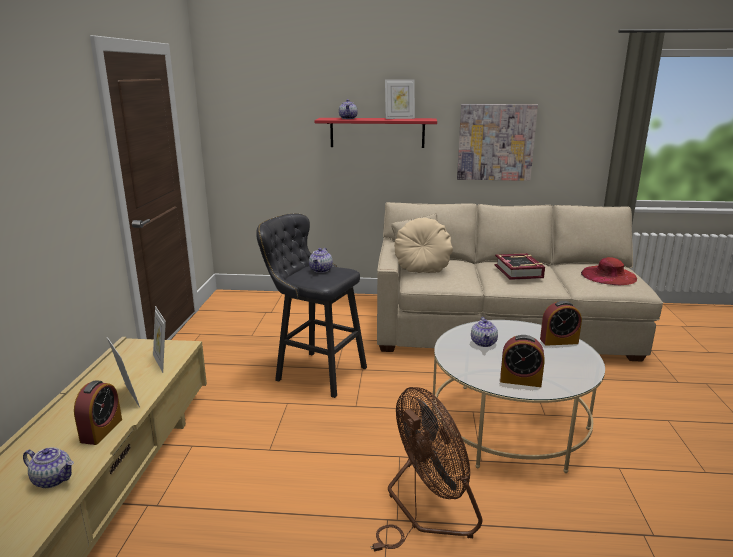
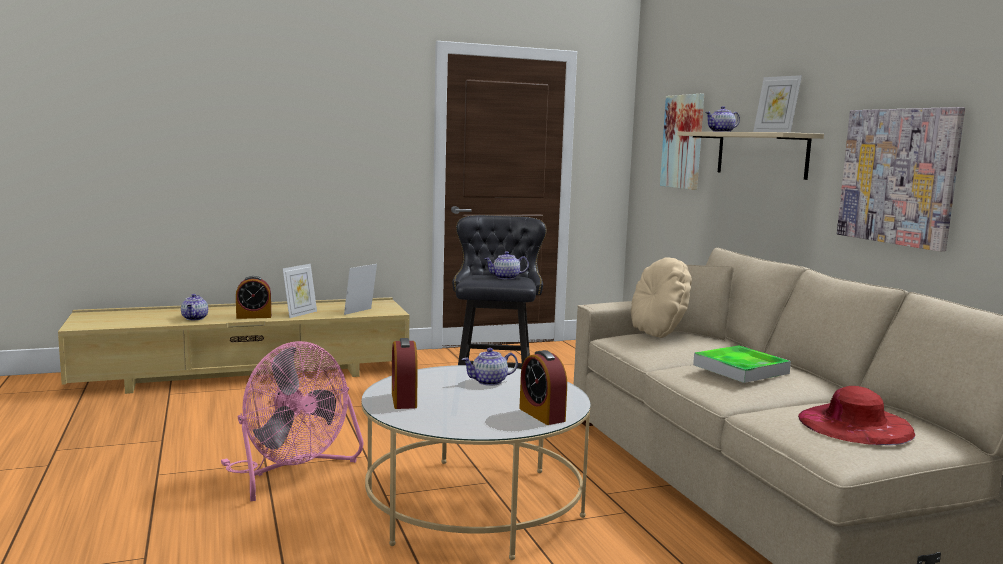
camera: 65 degrees right, 10 degrees down
red shelf [315,118,437,148] -> beige shelf [677,132,824,180]
brown fan [371,387,482,551] -> pink fan [221,341,363,501]
book [495,253,545,280] -> tray [693,345,791,383]
none -> picture [660,94,704,190]

